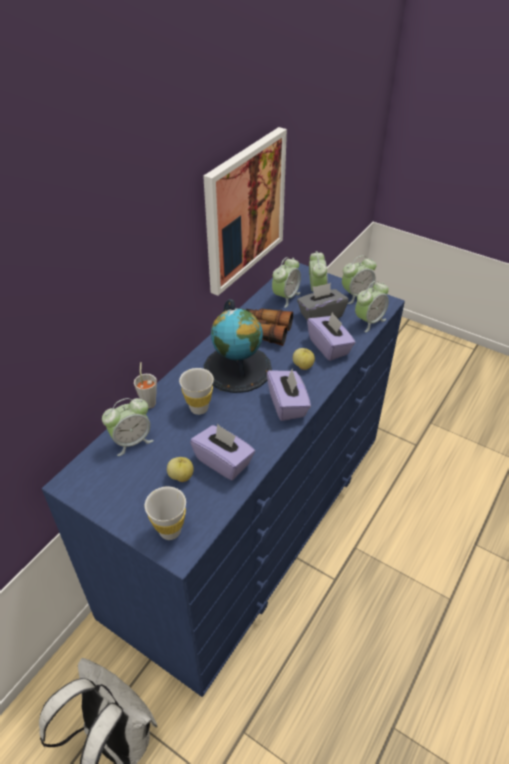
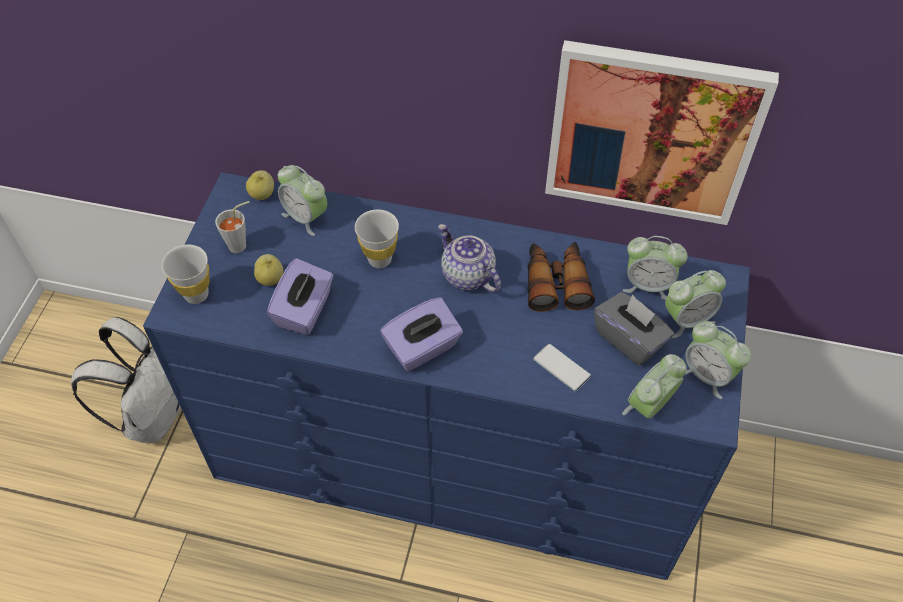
camera: 70 degrees right, 10 degrees up
grey cup [134,362,157,409] -> grey cup moved to [215,201,250,253]
globe [204,299,272,393] -> teapot [438,224,501,293]
apple [293,348,315,370] -> apple moved to [246,170,274,200]
purple tissue box [307,312,355,361] -> phone [533,344,591,392]
alarm clock [355,281,389,332] -> alarm clock turned 105 degrees clockwise [622,354,687,419]

